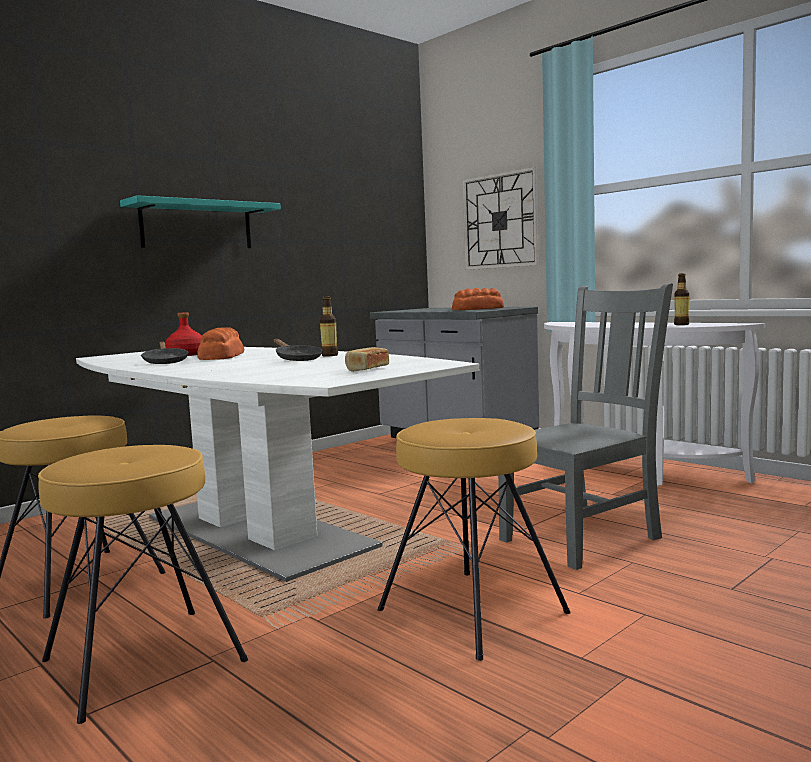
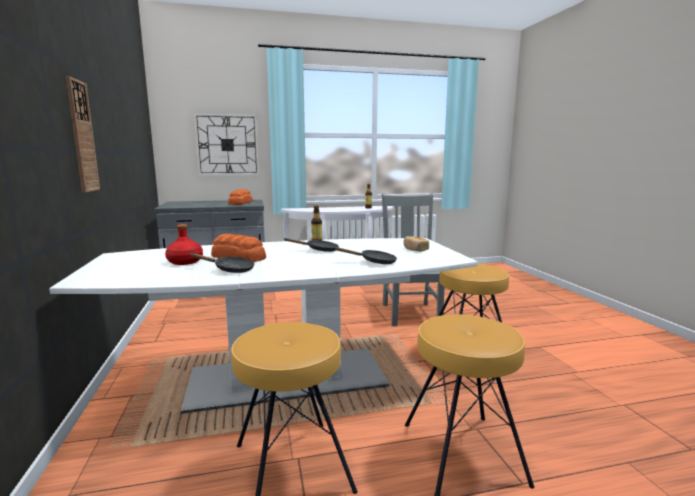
camera: 60 degrees left, 5 degrees up
turquoise shelf [120,195,281,248] -> wall clock [66,76,100,192]
none -> black frying pan [336,247,397,264]

